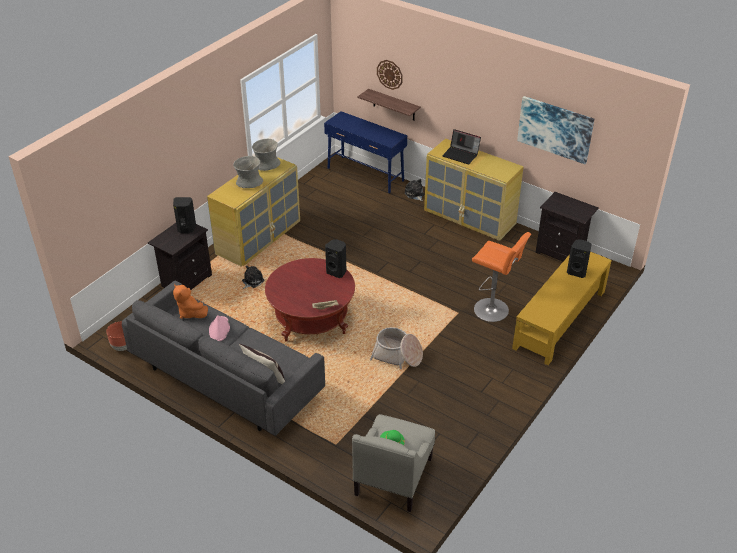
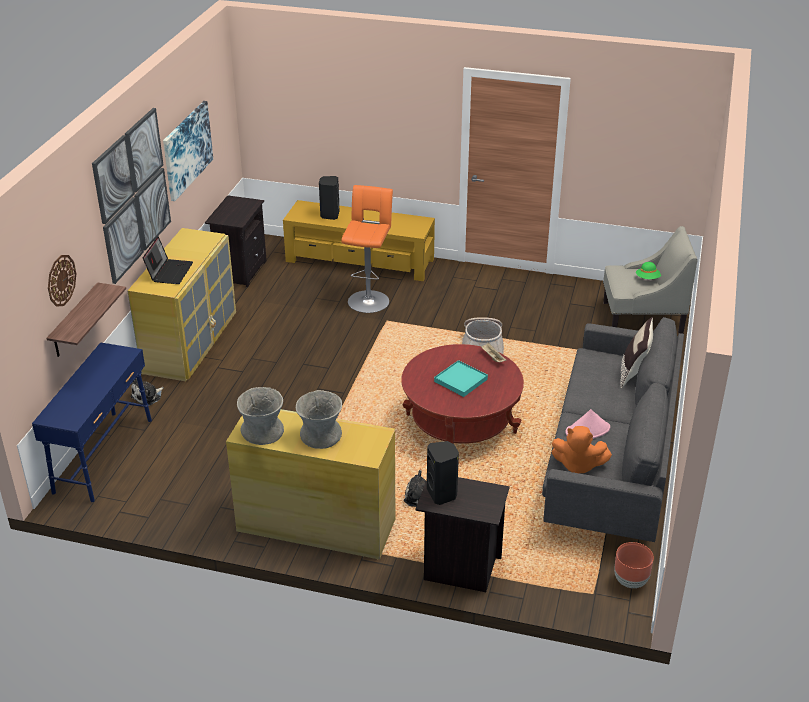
camera: 110 degrees left, 5 degrees down
orange plush toy [173,284,208,319] -> orange plush toy turned 75 degrees clockwise [552,426,612,473]
black speaker [325,239,346,278] -> none
none -> picture [92,108,171,284]
none -> turquoise tray [434,360,488,397]

